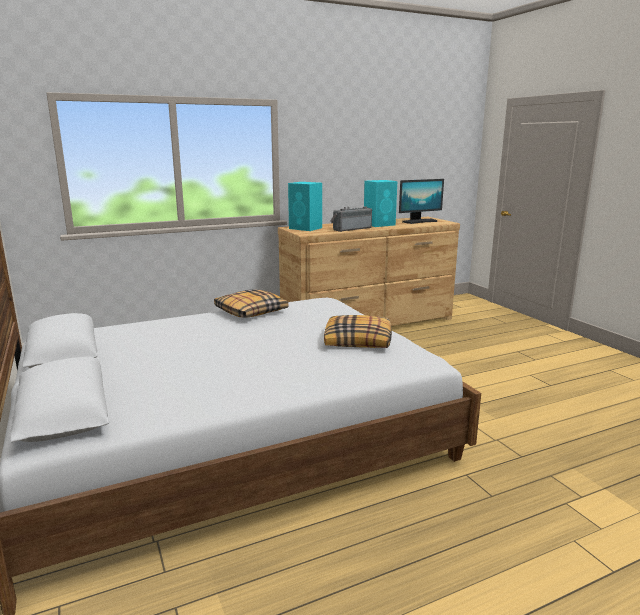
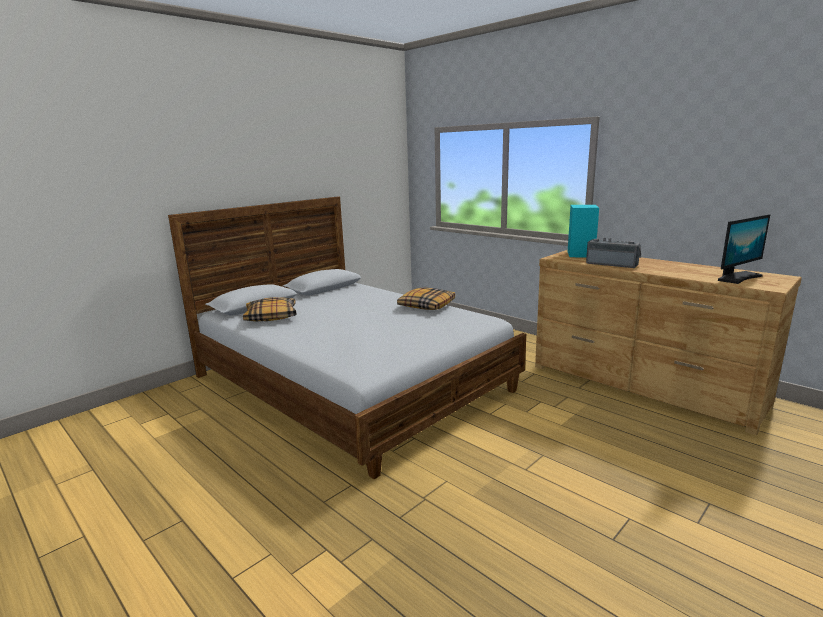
camera: 70 degrees right, 0 degrees up
pillow [324,315,392,348] -> pillow moved to [243,297,296,321]
turquoise speaker [364,180,397,227] -> none
monitor [399,179,444,224] -> monitor turned 75 degrees counterclockwise [718,214,771,284]

